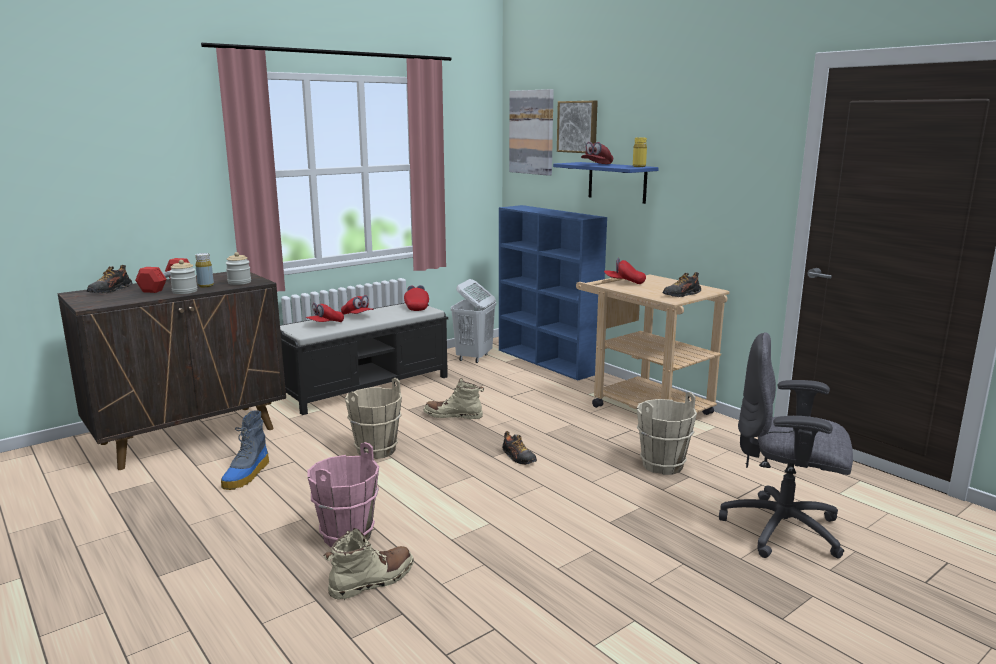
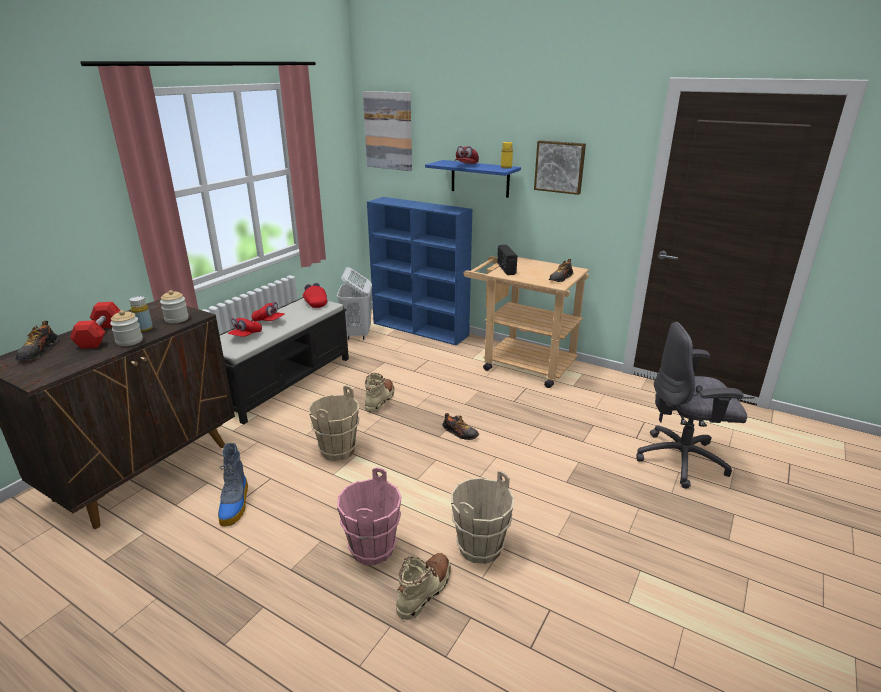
camera: 20 degrees left, 10 degrees up
beige boot [423,378,484,419] -> beige boot turned 120 degrees clockwise [365,373,394,412]
picture [557,101,598,153] -> picture moved to [534,140,586,195]
red cap [604,258,646,284] -> radio [497,245,517,275]
beige bucket [637,392,697,475] -> beige bucket moved to [451,471,515,564]

